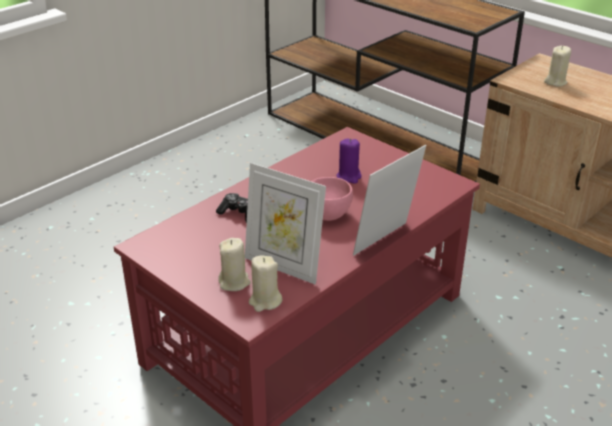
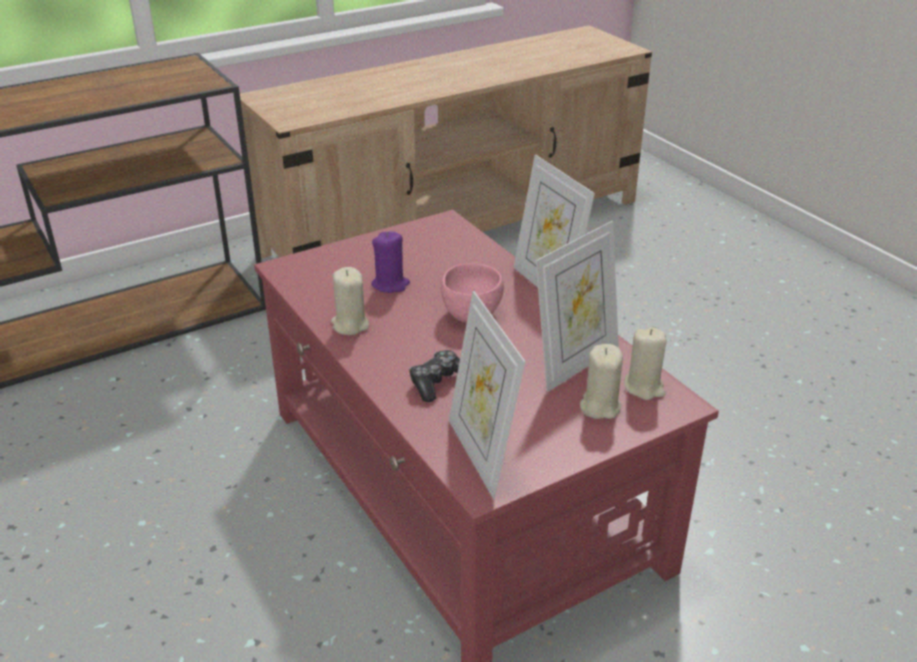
camera: 75 degrees left, 0 degrees up
beige candle [544,46,571,87] -> beige candle moved to [331,267,369,335]
none -> picture frame [449,291,526,499]

